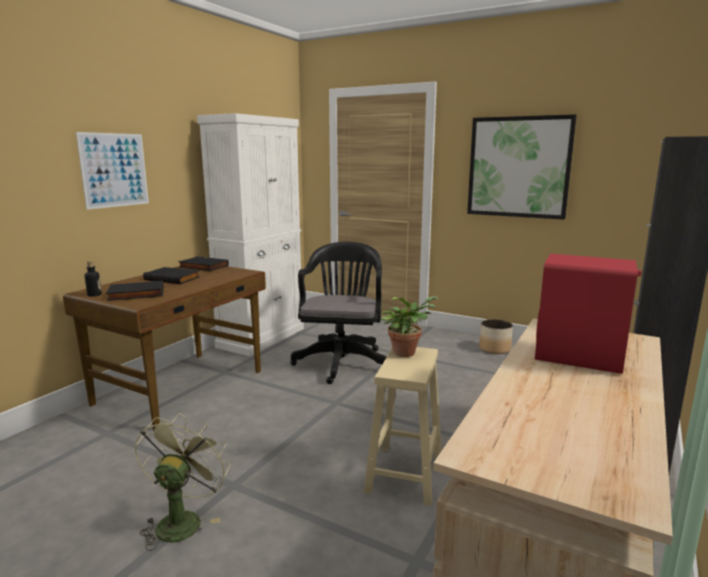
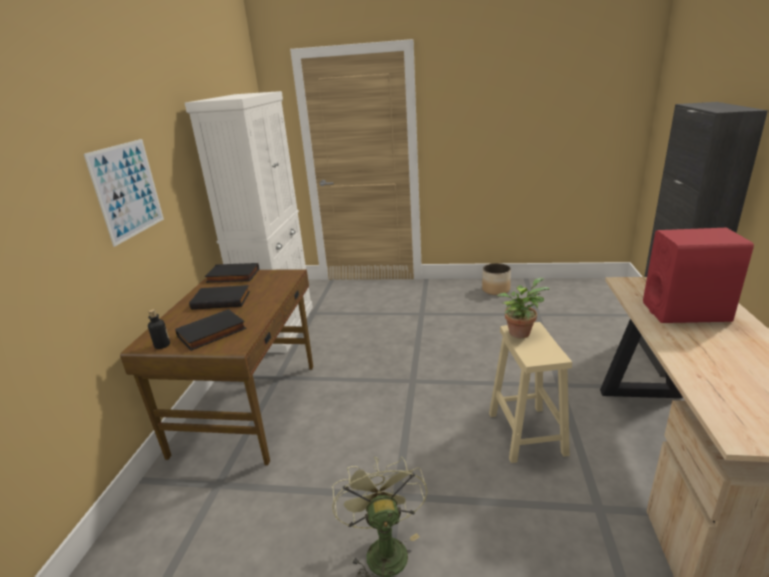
camera: 20 degrees left, 10 degrees up
black office chair [290,242,387,384] -> none
picture [467,114,577,220] -> none

